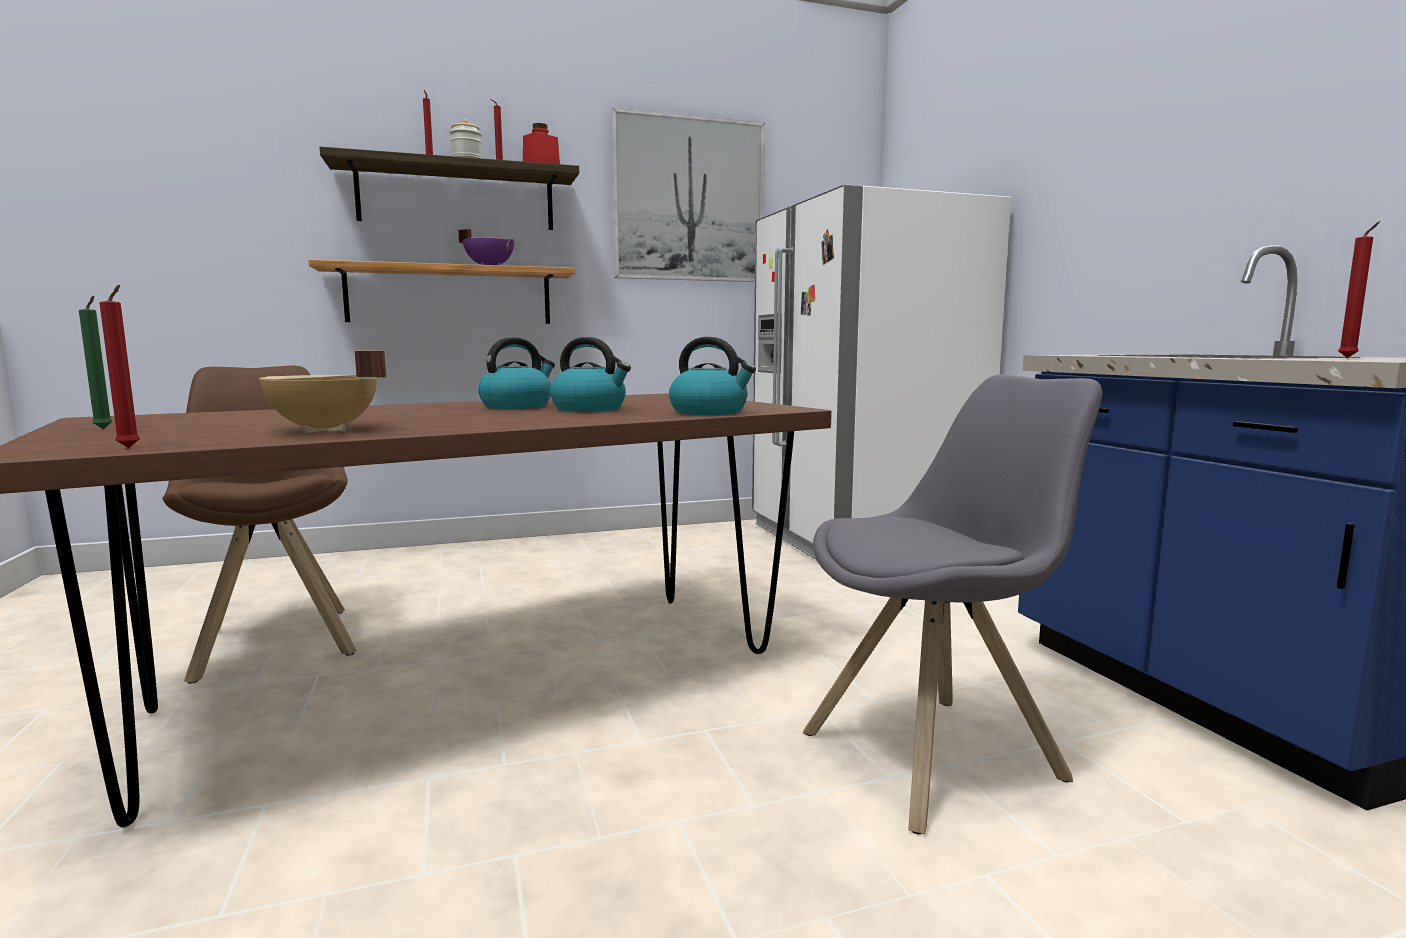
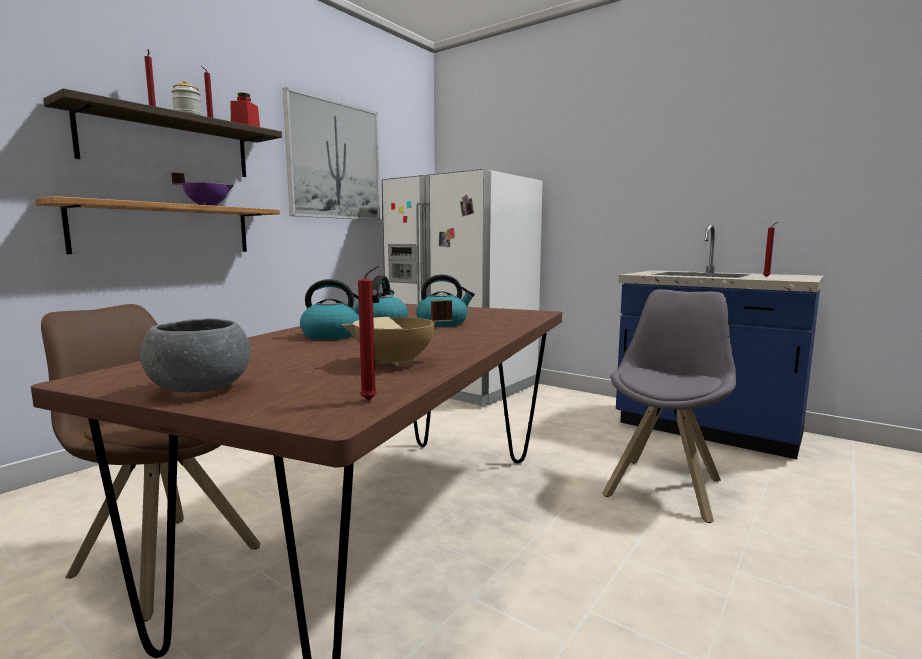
camera: 35 degrees left, 0 degrees up
green candle [79,296,113,429] -> grey bowl [140,319,251,393]
kettle [669,337,756,415] -> kettle moved to [300,279,359,340]

